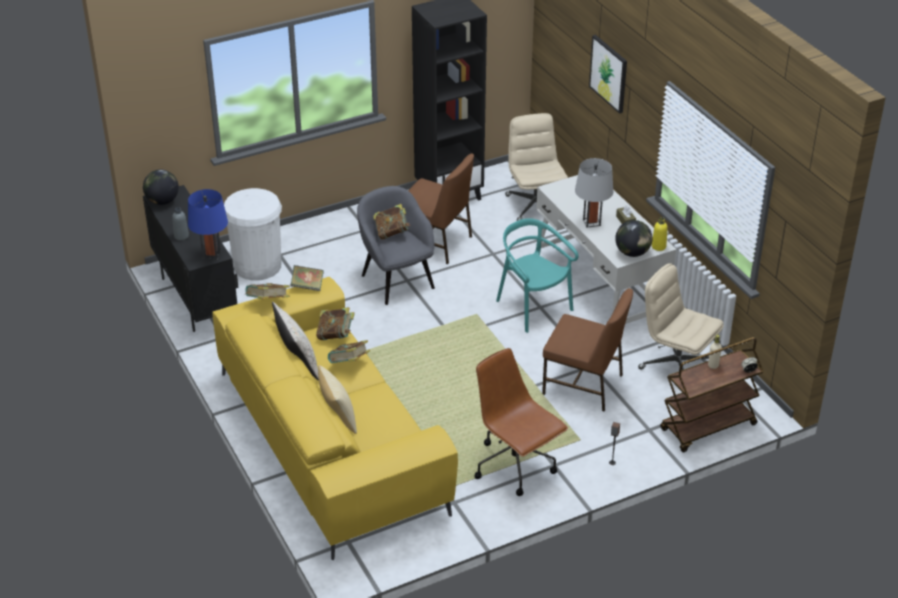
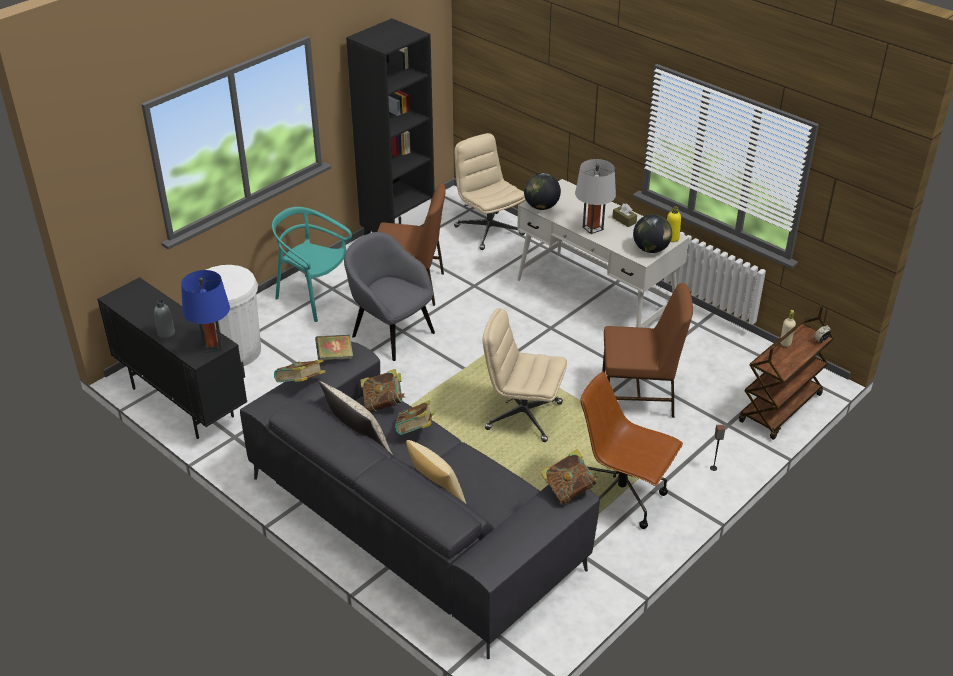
camera: 20 degrees left, 0 degrees up
globe [143,169,179,205] -> globe moved to [524,173,561,210]
yellow sofa [212,277,458,560] -> grey sofa [240,342,600,659]
book [373,204,410,240] -> book moved to [540,449,598,505]
turquoise chair [496,218,579,333] -> turquoise chair moved to [272,207,352,322]
picture [589,35,627,114] -> none
beige office chair [638,263,724,370] -> beige office chair moved to [483,308,567,442]

